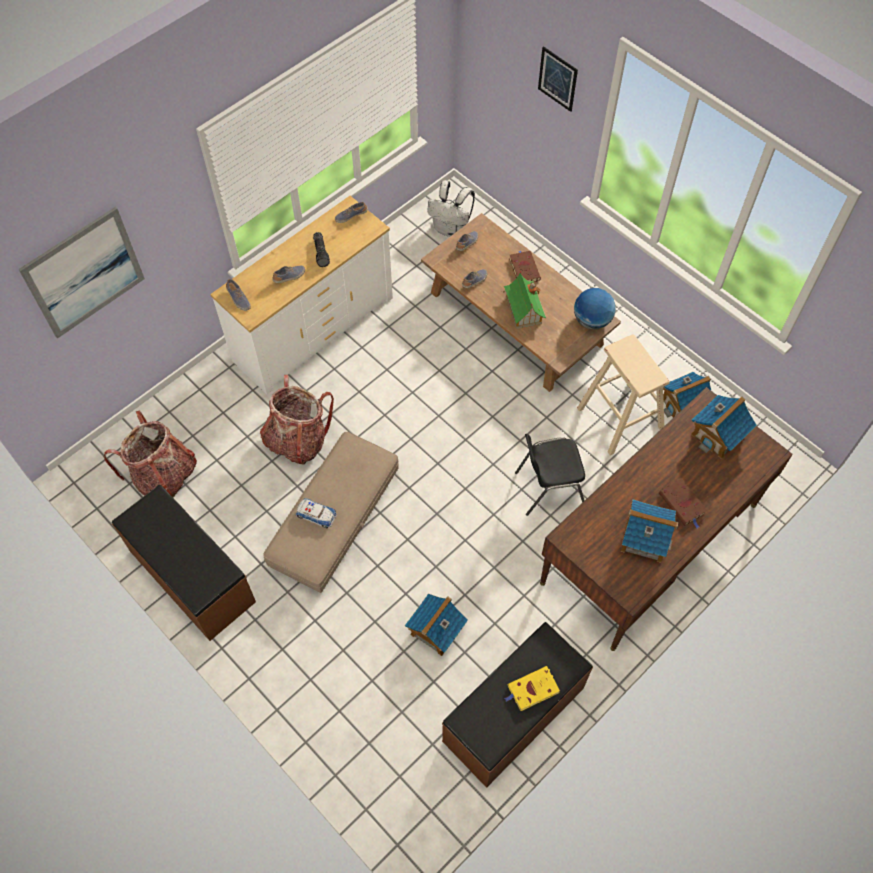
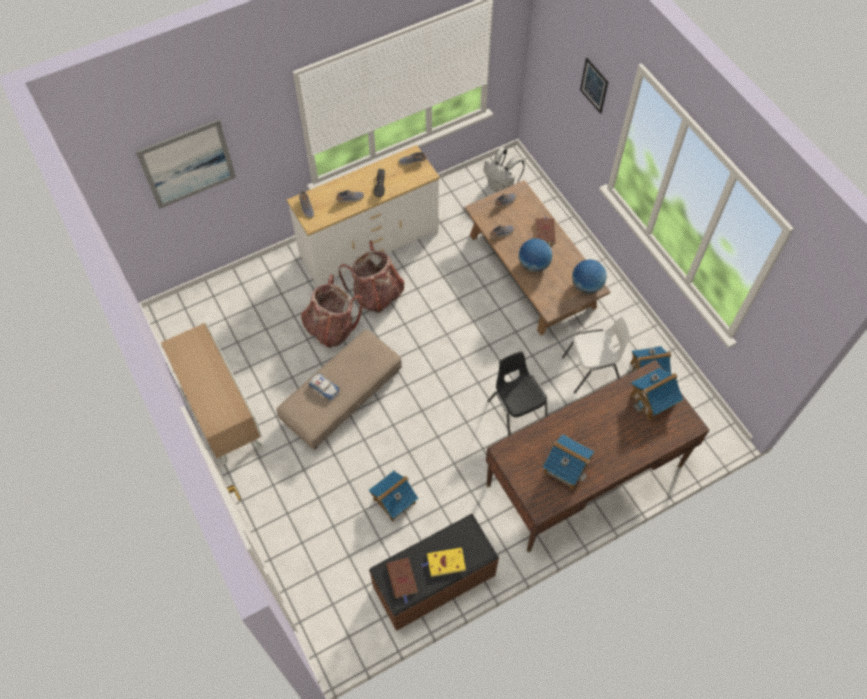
camera: 15 degrees right, 0 degrees up
backpack [104,411,197,498] -> backpack moved to [339,241,404,313]
brown bench [112,485,256,641] -> cabinet [161,322,262,465]
toy house [501,271,546,329] -> globe [519,238,553,272]
black chair [515,434,585,516] -> black chair turned 60 degrees clockwise [487,351,547,436]
beige stool [577,334,670,455] -> white chair [562,316,631,393]
brown book [659,479,707,528] -> brown book moved to [386,557,418,604]

